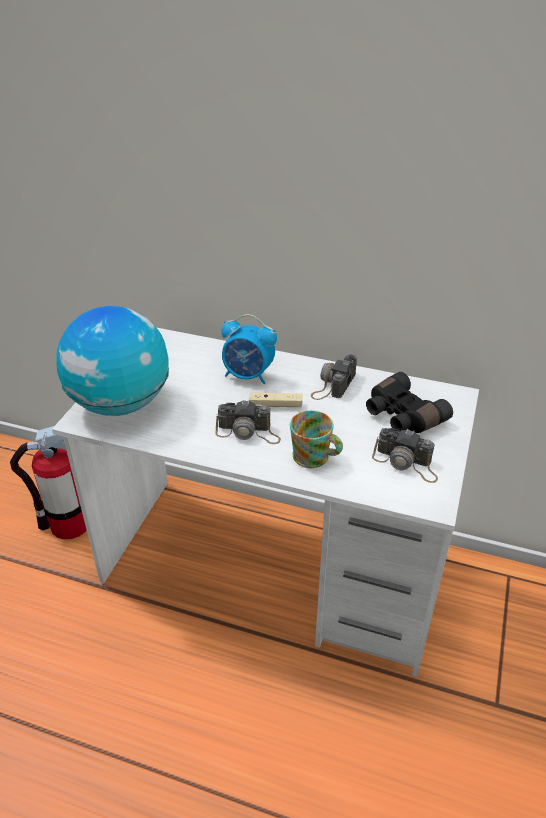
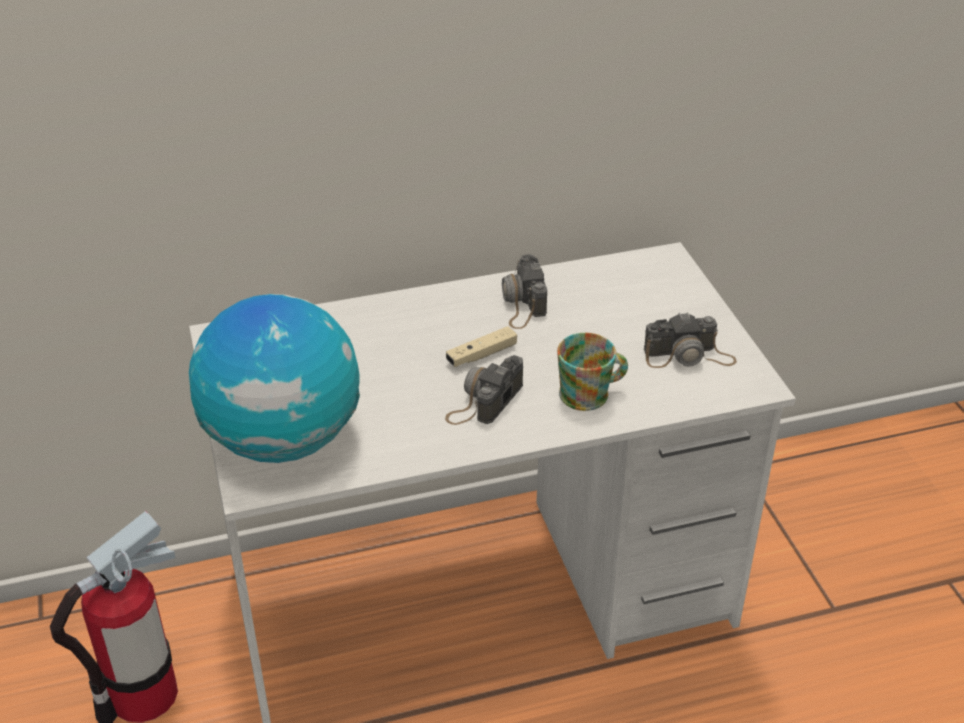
camera: 35 degrees left, 0 degrees up
camera [215,400,281,444] -> camera turned 150 degrees clockwise [445,355,523,425]
alarm clock [221,314,277,384] -> none
black binoculars [366,372,453,433] -> none

